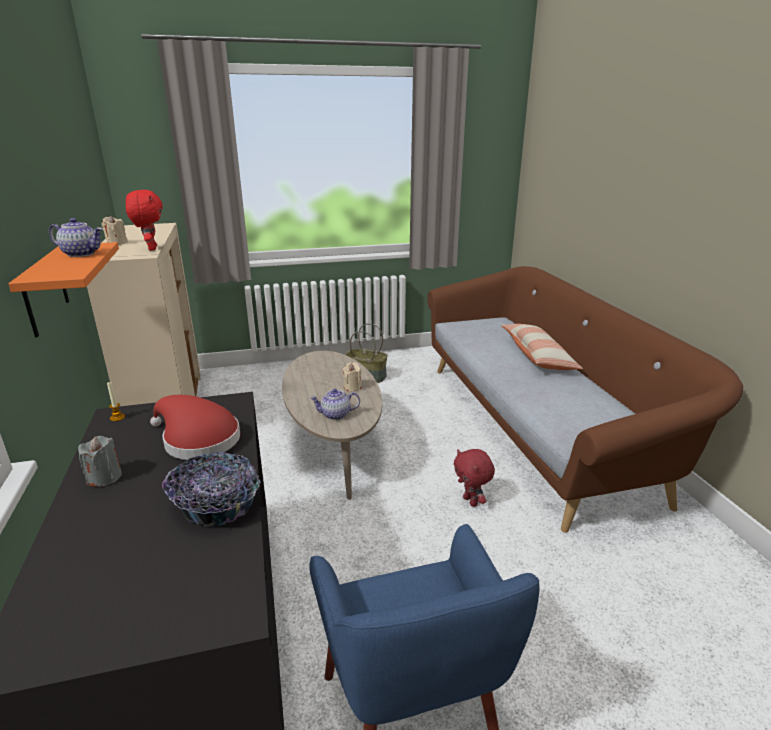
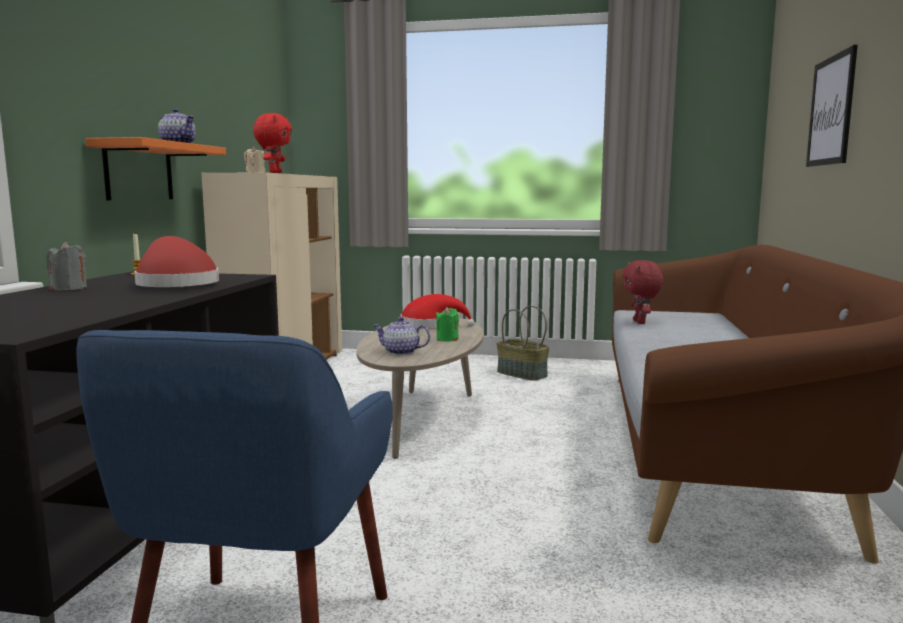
camera: 25 degrees right, 15 degrees down
bowl [162,452,261,526] -> none
beige candle [343,362,361,392] -> green candle [436,307,459,341]
red plush toy [454,449,495,507] -> red plush toy moved to [622,260,663,324]
pillow [501,324,583,370] -> none
none -> red hat [401,294,475,327]
none -> picture [806,45,858,167]

